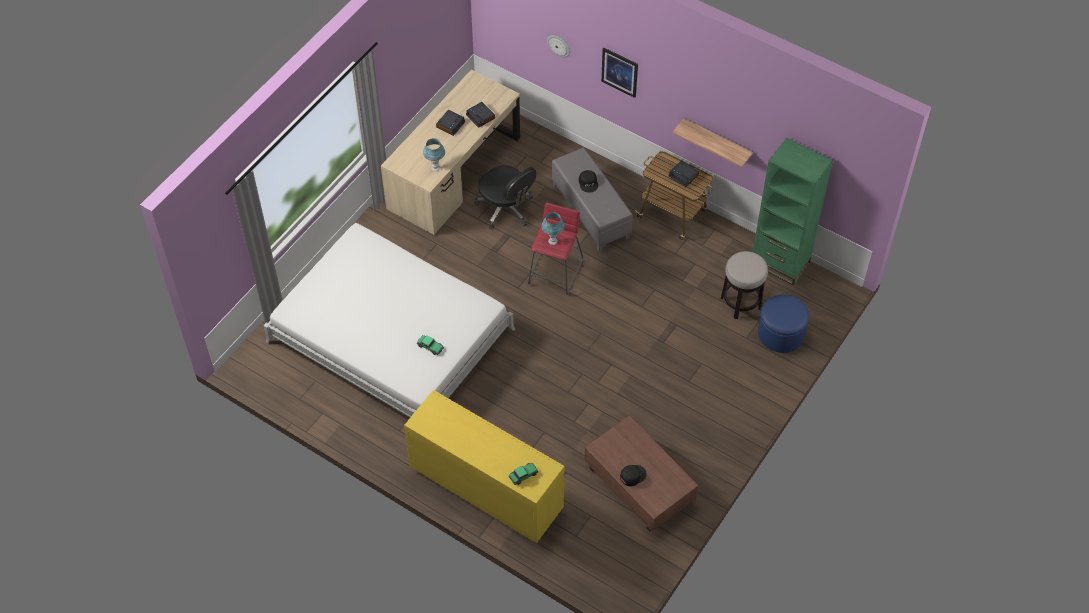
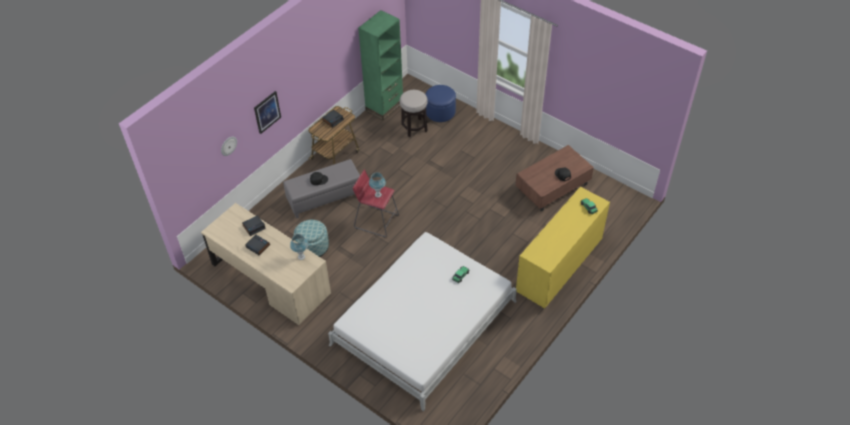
camera: 85 degrees left, 5 degrees down
black office chair [474,165,536,230] -> ottoman [294,220,329,257]
shelf [672,118,753,167] -> none

